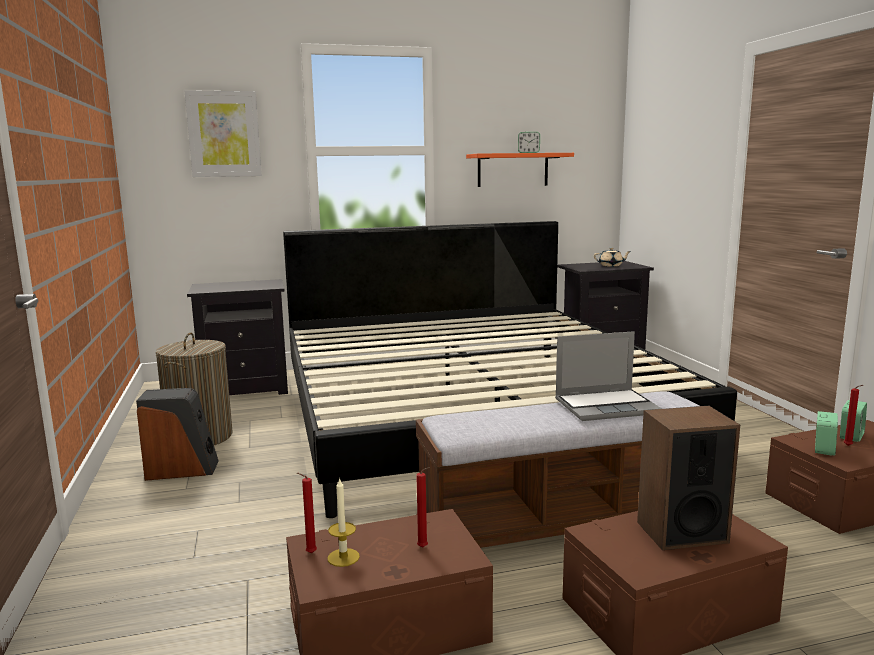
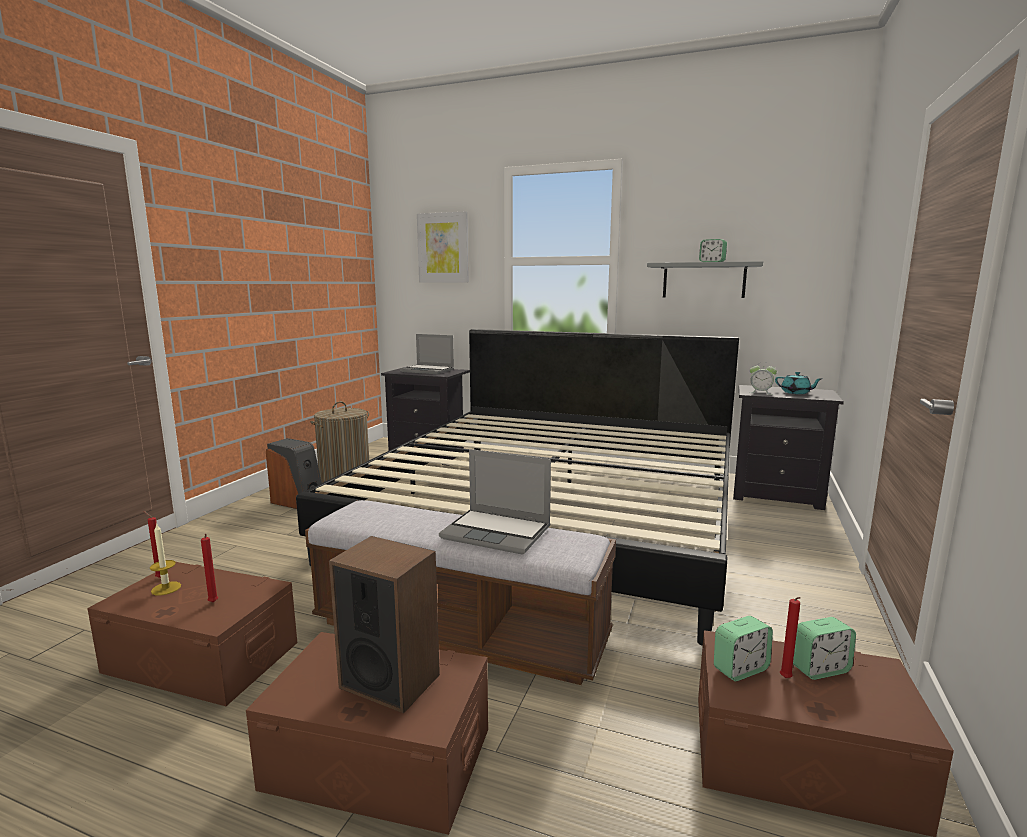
camera: 35 degrees right, 0 degrees up
orange shelf [466,153,574,187] -> grey shelf [647,261,763,298]
beige teapot [594,247,631,267] -> turquoise teapot [775,372,821,394]
none -> laptop [400,334,454,374]
none -> alarm clock [750,365,777,395]

